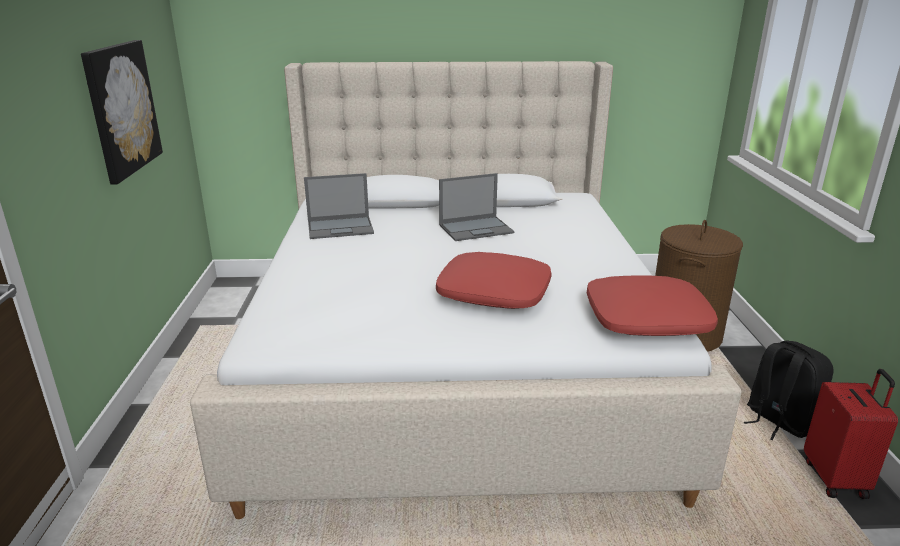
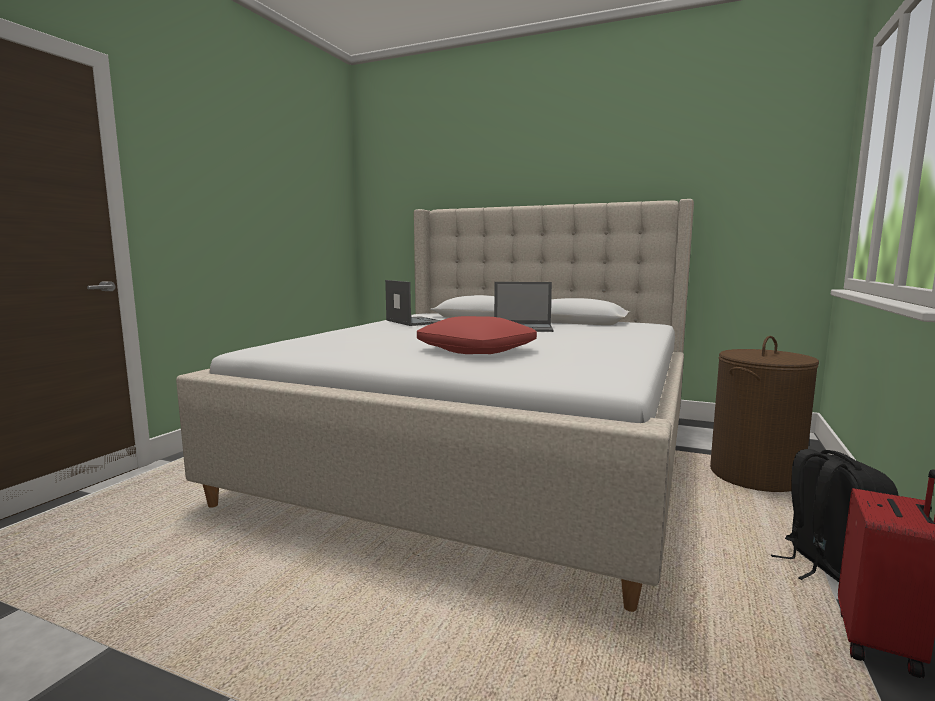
camera: 25 degrees right, 15 degrees down
picture [81,40,163,184] -> none
laptop [304,173,374,239] -> laptop turned 135 degrees counterclockwise [385,280,441,326]
red pillow [587,275,718,336] -> none

